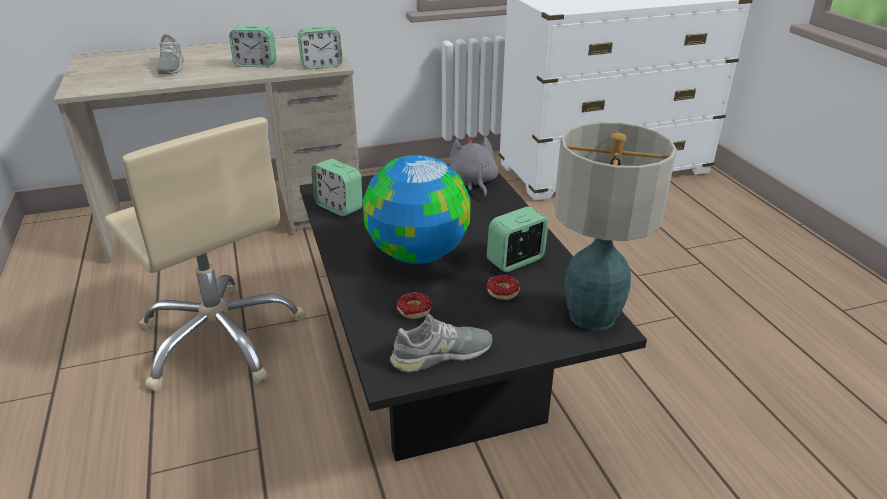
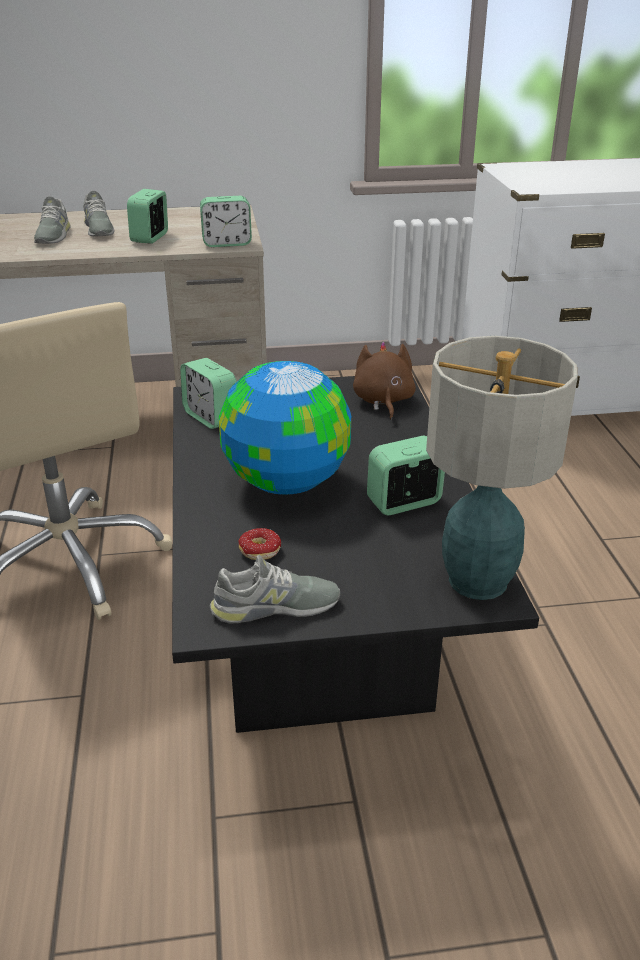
camera: 10 degrees right, 0 degrees up
alarm clock [229,26,276,67] -> alarm clock turned 90 degrees clockwise [127,189,168,244]
grey plush toy [449,136,498,197] -> brown plush toy [353,342,416,420]
donut [487,275,520,300] -> none
none -> grey shoe [83,191,114,237]

